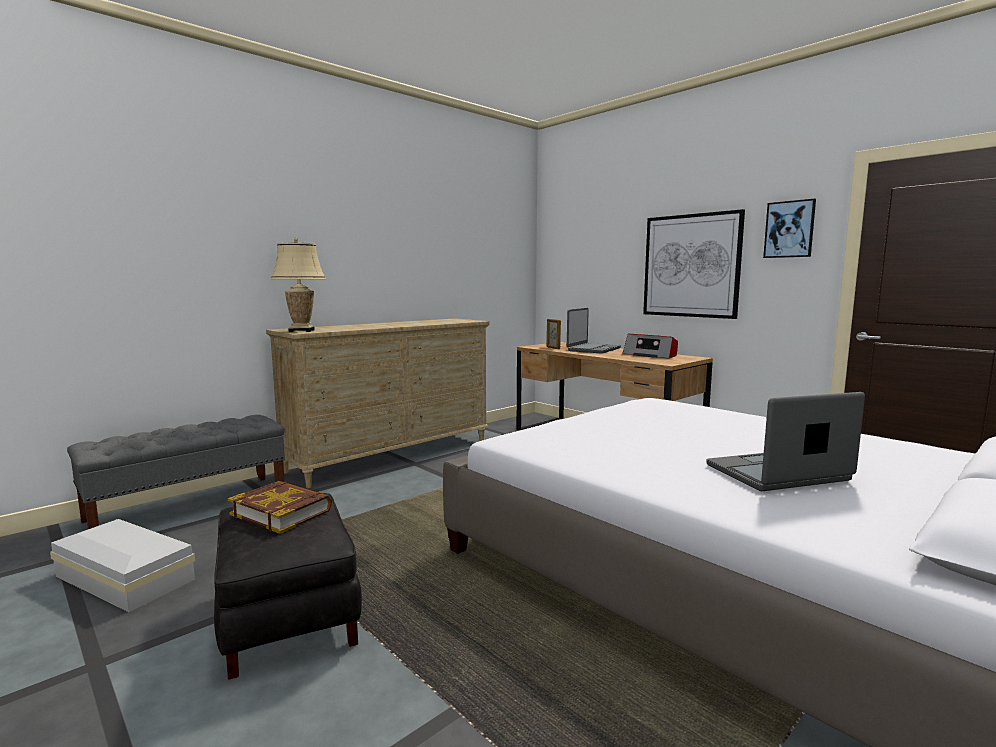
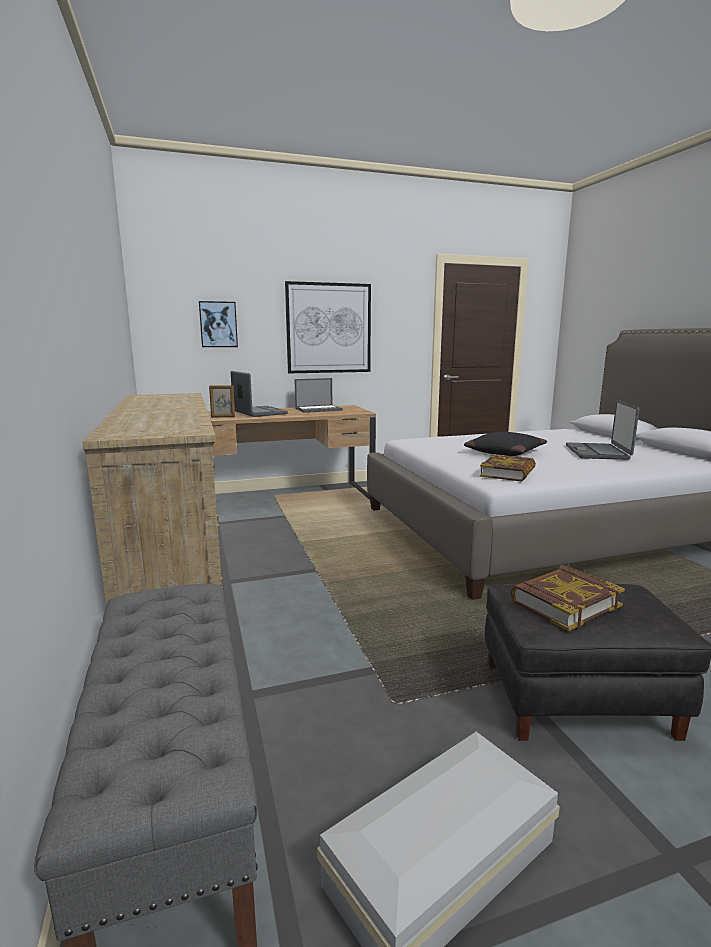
camera: 65 degrees left, 5 degrees up
beige table lamp [271,237,326,332] -> none
radio [623,334,678,359] -> laptop [294,378,343,413]
picture [763,199,816,258] -> picture moved to [199,301,238,347]
none -> black pillow [464,432,547,456]
none -> book [480,454,536,482]

